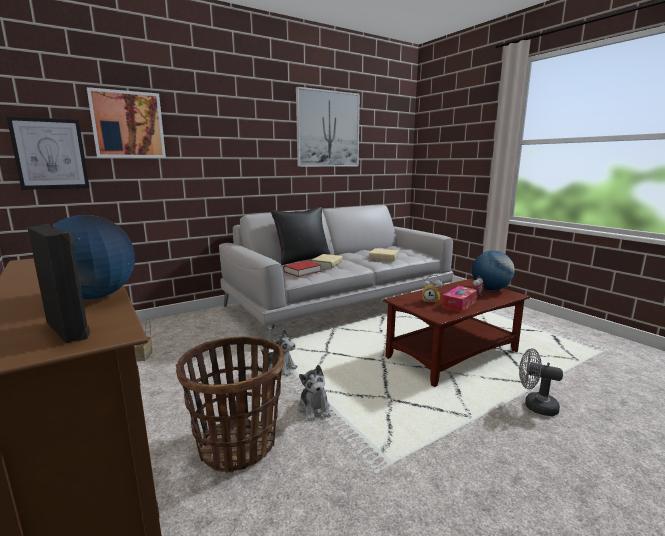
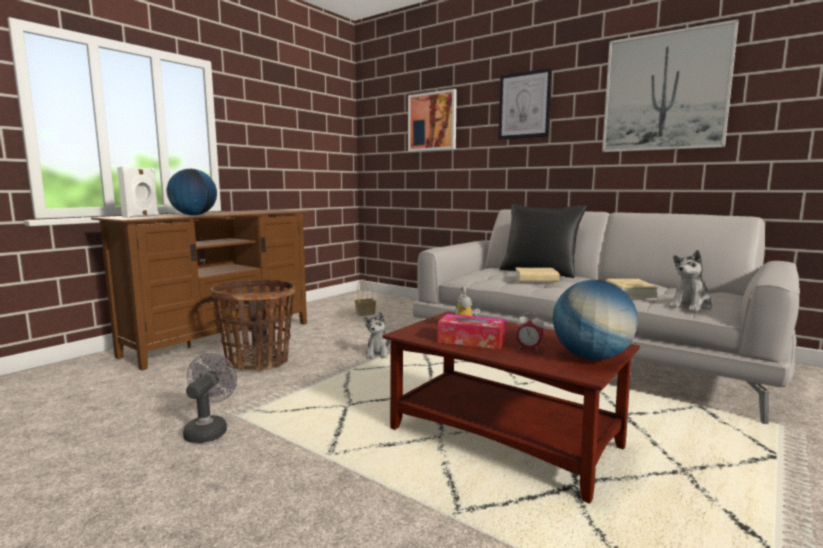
camera: 70 degrees right, 5 degrees down
picture [7,116,89,190] -> picture moved to [498,68,552,140]
black speaker [27,224,90,343] -> white speaker [117,167,159,218]
red book [283,261,321,277] -> none
plush toy [298,365,331,421] -> plush toy moved to [669,250,712,312]
grey fan [519,349,563,416] -> grey fan moved to [183,353,237,443]

